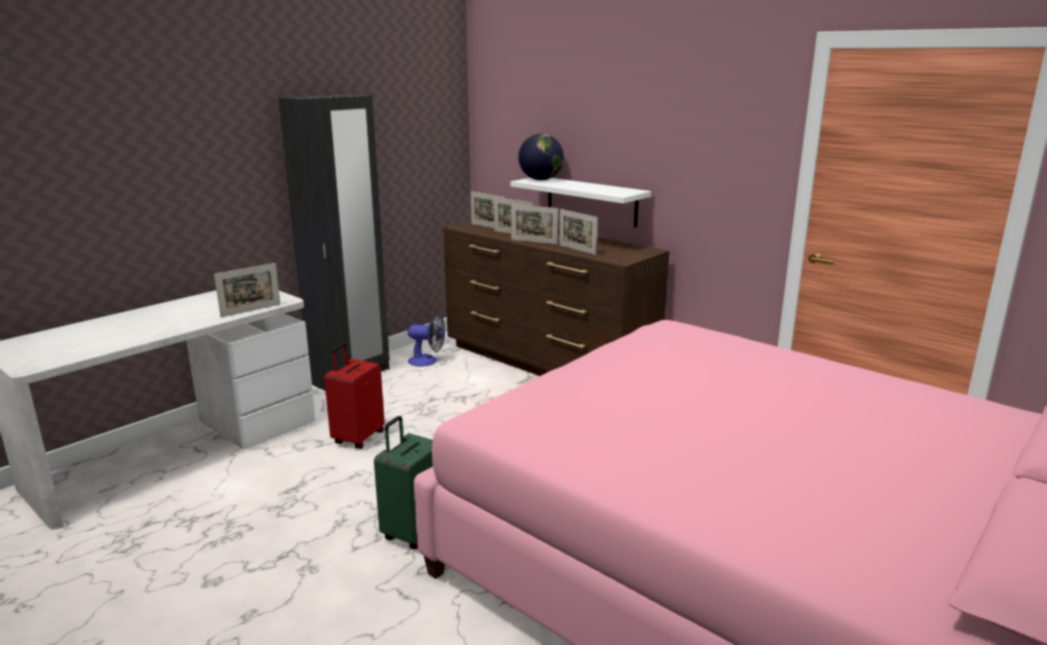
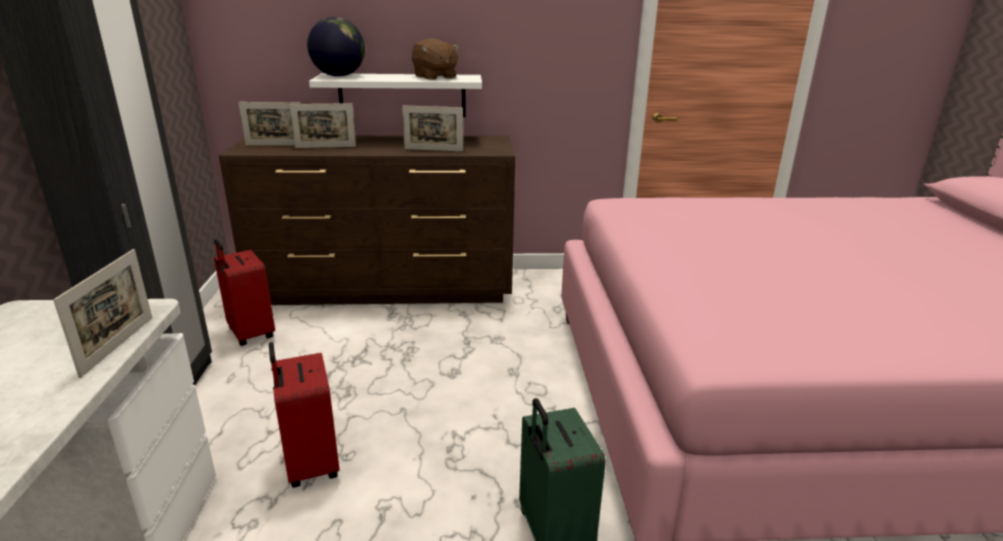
camera: 45 degrees left, 5 degrees up
fan [408,314,445,367] -> red suitcase [214,239,275,346]
picture frame [511,204,558,244] -> none
none -> brown plush toy [412,38,460,80]

